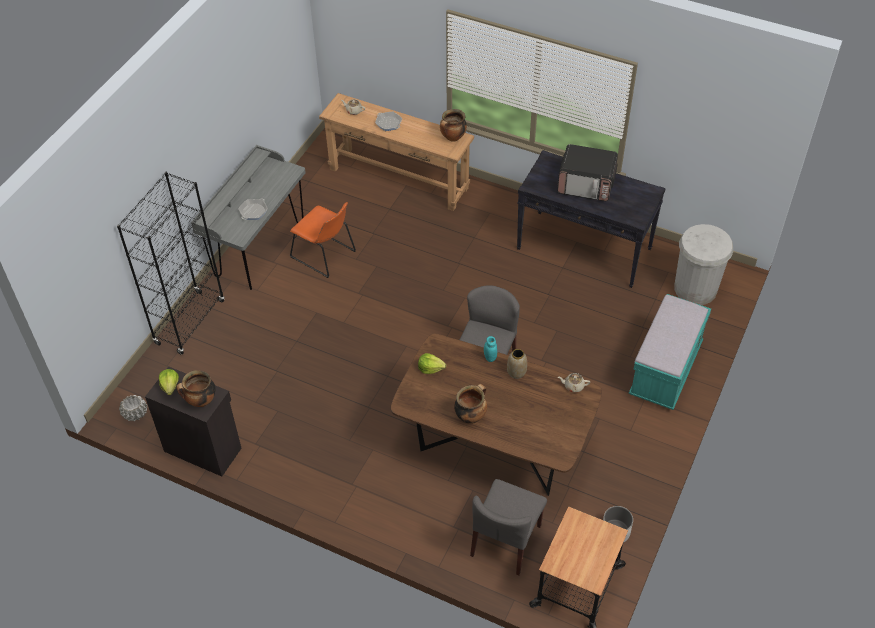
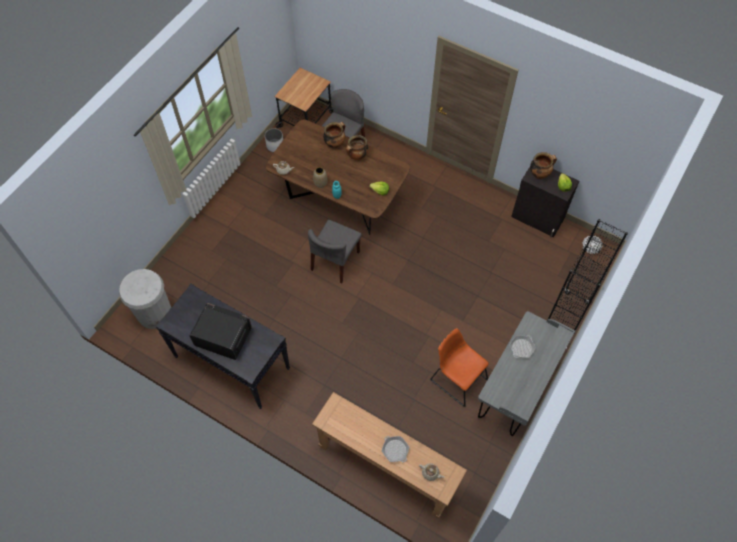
camera: 175 degrees left, 10 degrees up
cooking pot [440,109,467,142] -> cooking pot moved to [323,122,345,148]
turquoise bench [629,294,711,410] -> none

